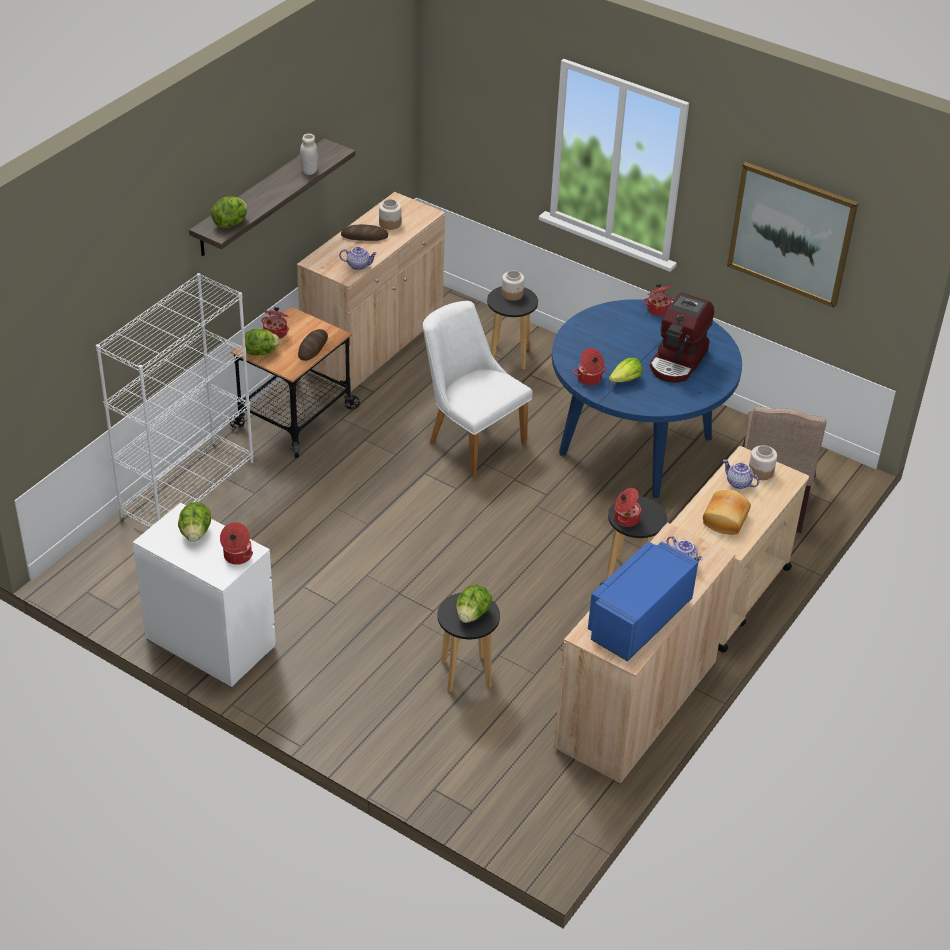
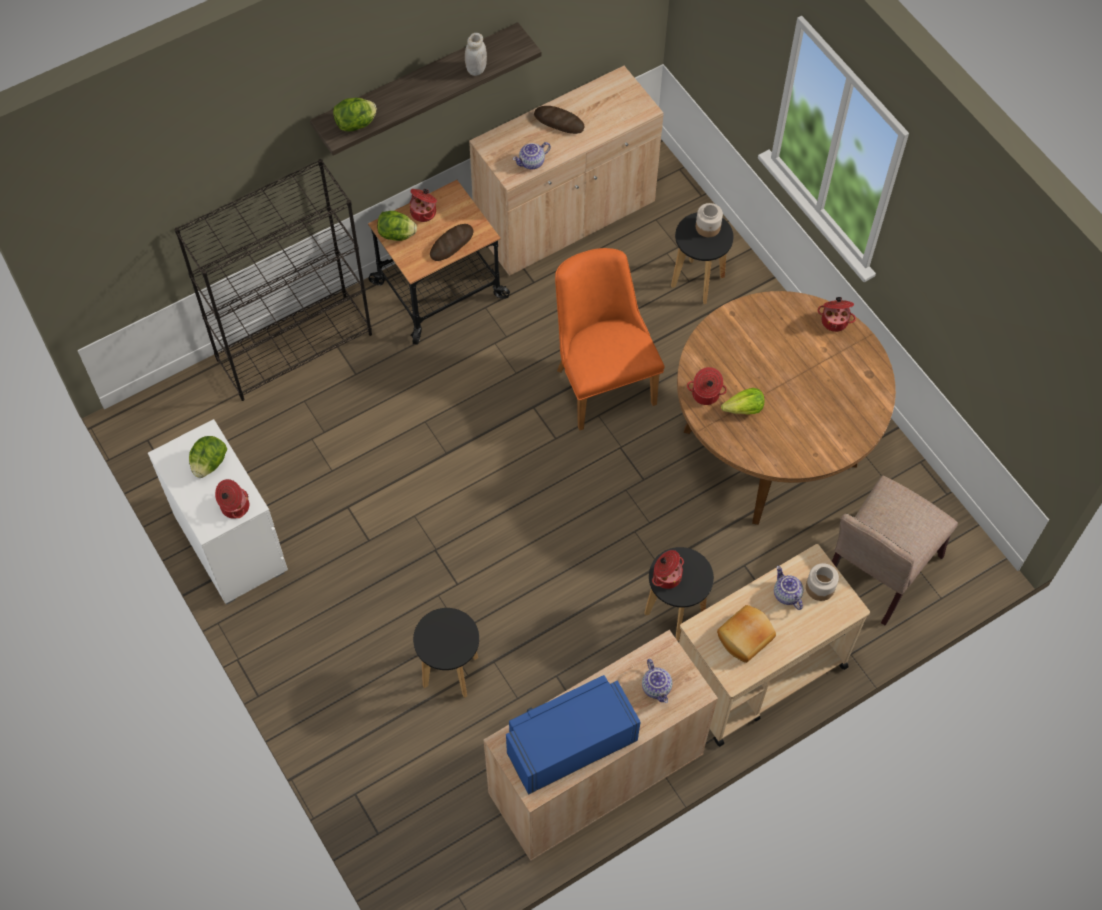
camera: 25 degrees right, 20 degrees up
white bookcase [96,273,253,527] -> black bookcase [175,159,372,401]
teapot [339,247,377,270] -> teapot turned 120 degrees clockwise [513,142,551,169]
jar [379,199,401,230] -> none
white chair [423,301,533,478] -> orange chair [555,248,664,431]
lettuce [456,585,493,623] -> none
blue dining table [552,299,742,498] -> brown dining table [677,291,896,525]
coffee machine [650,293,714,383] -> none
picture [727,162,858,308] -> none

